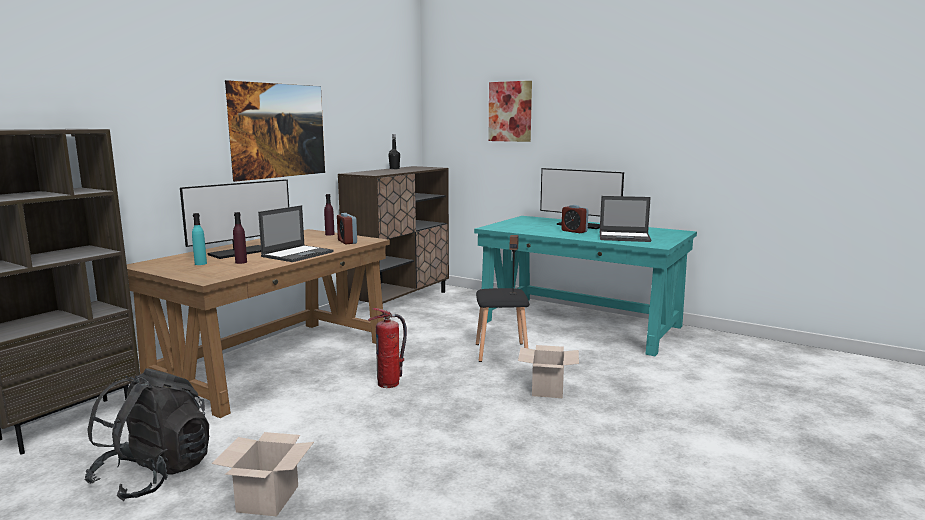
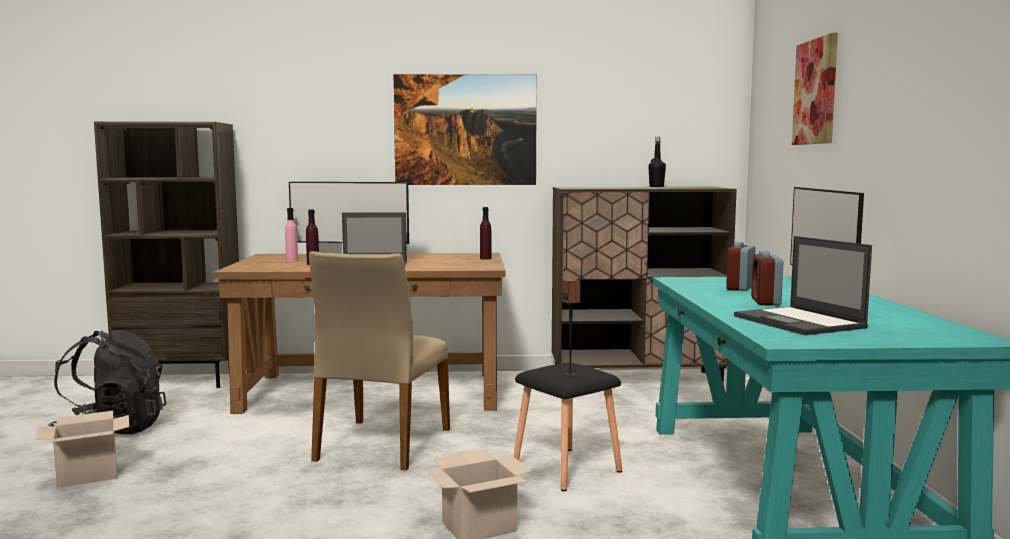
camera: 55 degrees right, 5 degrees down
turquoise bottle [192,213,207,265] -> pink bottle [285,208,298,261]
alarm clock [337,213,357,244] -> alarm clock moved to [726,242,756,291]
fire extinguisher [368,308,407,388] -> beige chair [309,251,450,471]

